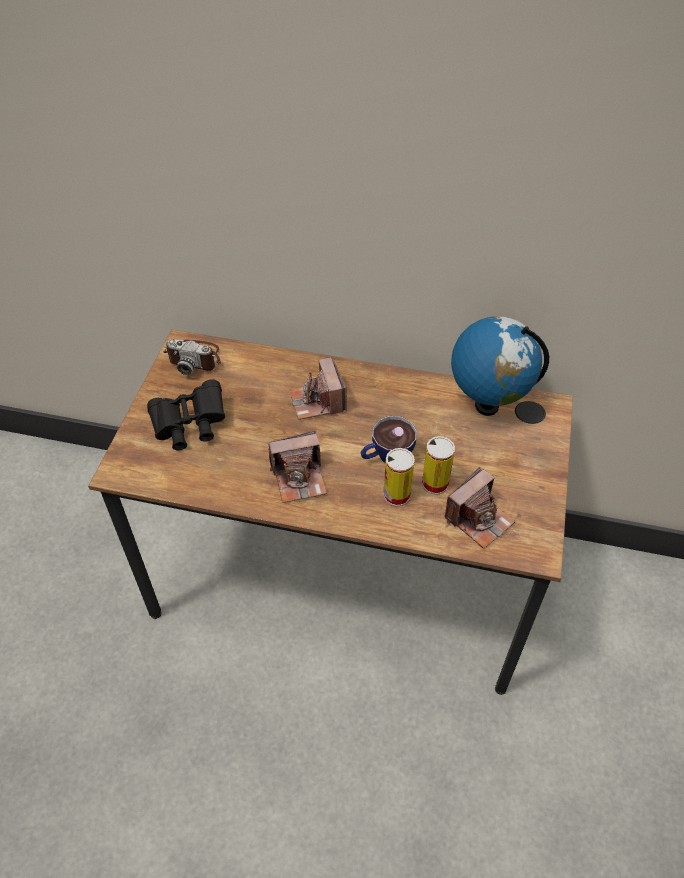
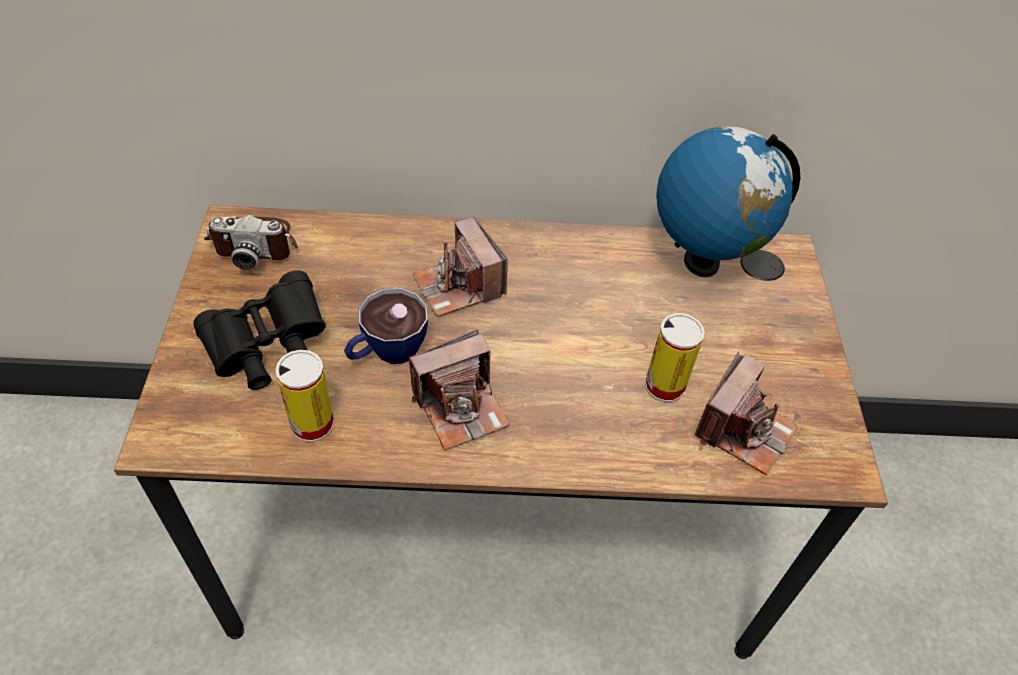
camera: 15 degrees left, 0 degrees up
cup [361,416,417,463] -> cup moved to [344,288,428,364]
can [383,448,415,506] -> can moved to [275,350,334,442]

